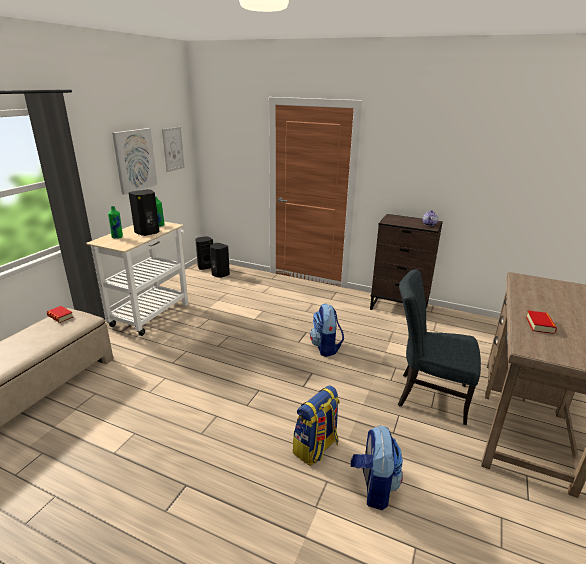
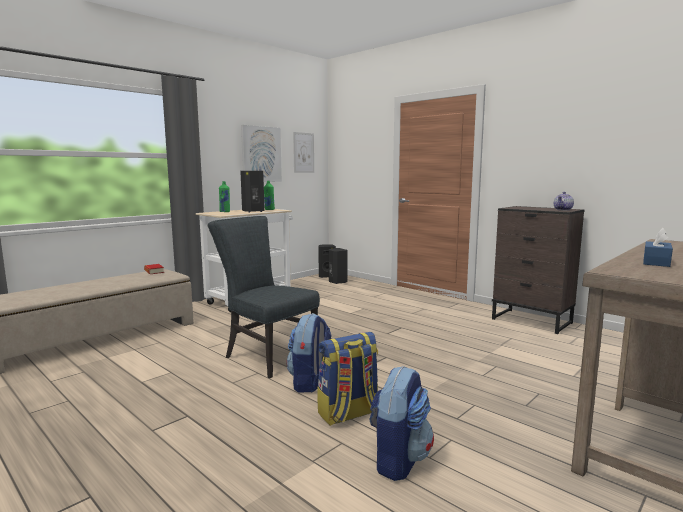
camera: 20 degrees right, 15 degrees down
backpack [310,304,344,357] -> backpack moved to [287,313,332,392]
grey chair [398,269,481,425] -> grey chair moved to [207,216,320,378]
book [526,311,557,334] -> blue tissue box [643,228,673,267]

